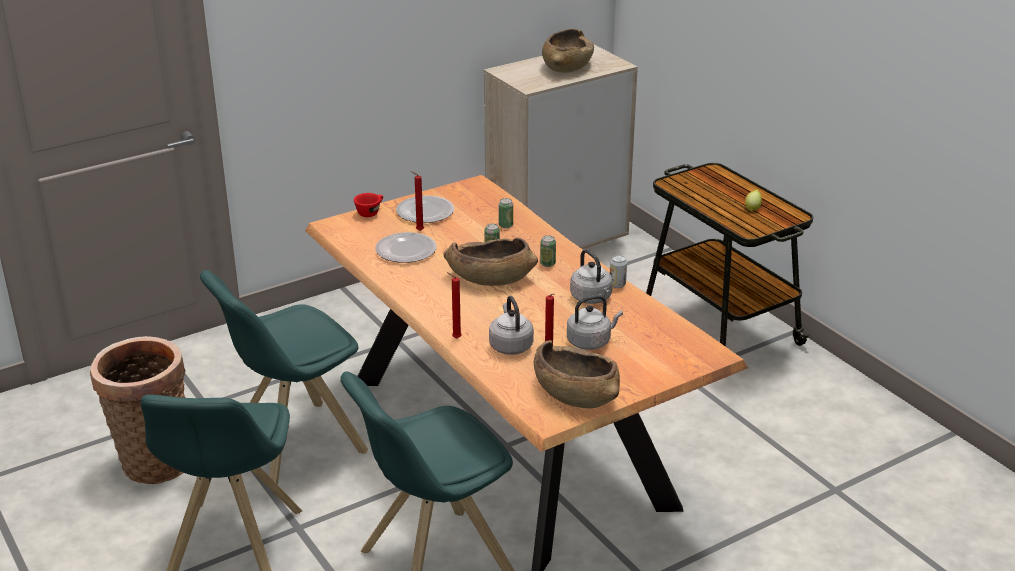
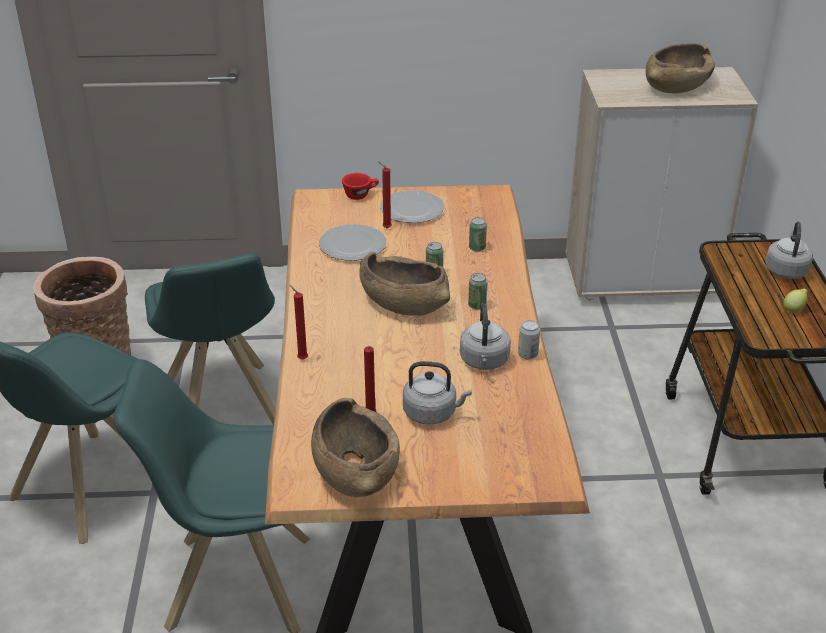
camera: 30 degrees right, 5 degrees up
turquoise chair [200,270,368,484] -> turquoise chair turned 105 degrees counterclockwise [145,253,276,425]
grey kettle [489,296,534,355] -> grey kettle moved to [765,222,813,279]

